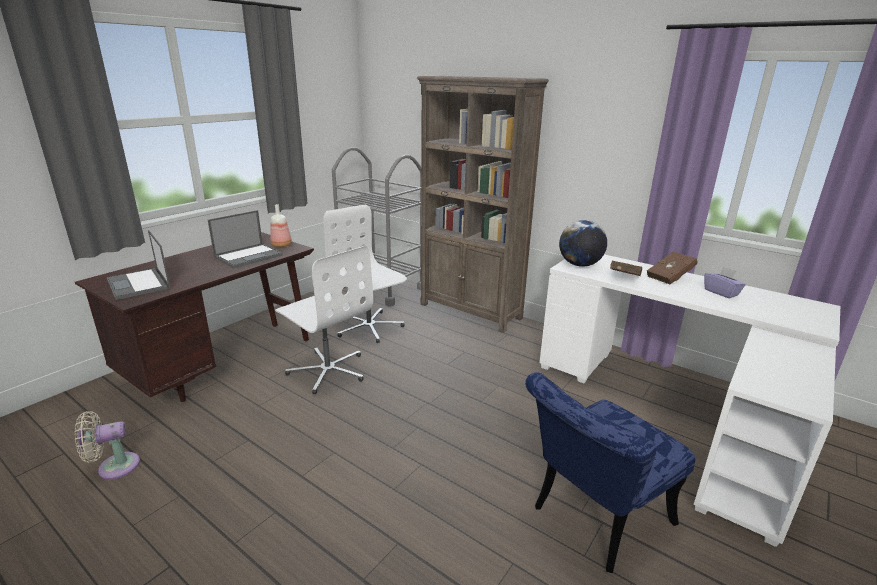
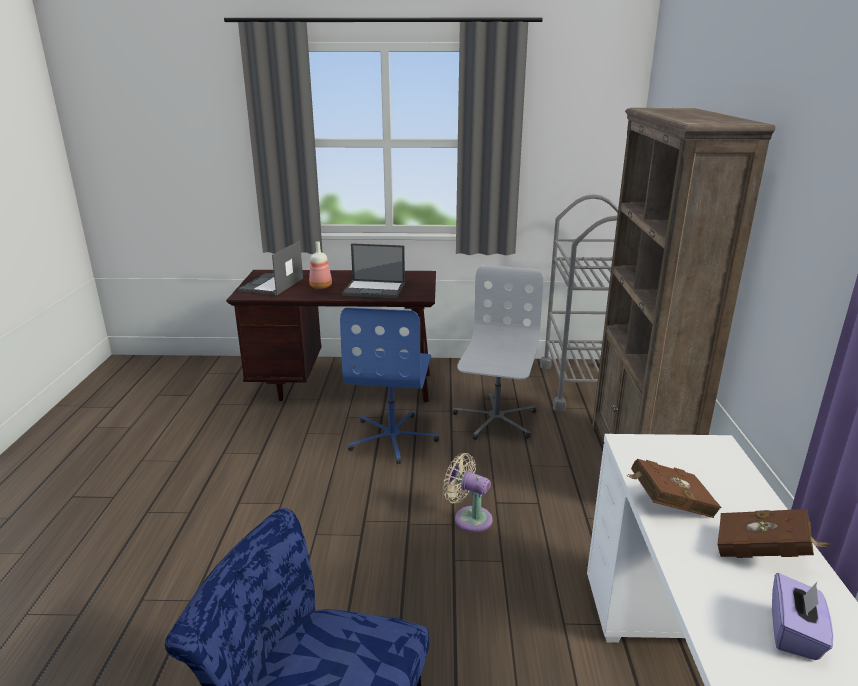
camera: 55 degrees right, 0 degrees up
beige fan [74,411,140,480] -> beige fan moved to [443,453,493,533]
bottle [270,204,292,247] -> bottle moved to [309,241,332,289]
white office chair [275,246,373,395] -> blue office chair [340,307,439,464]
globe [559,220,607,267] -> none

